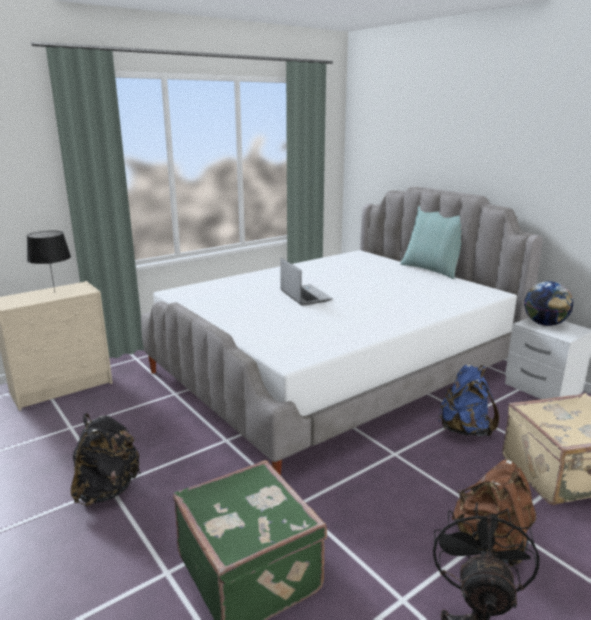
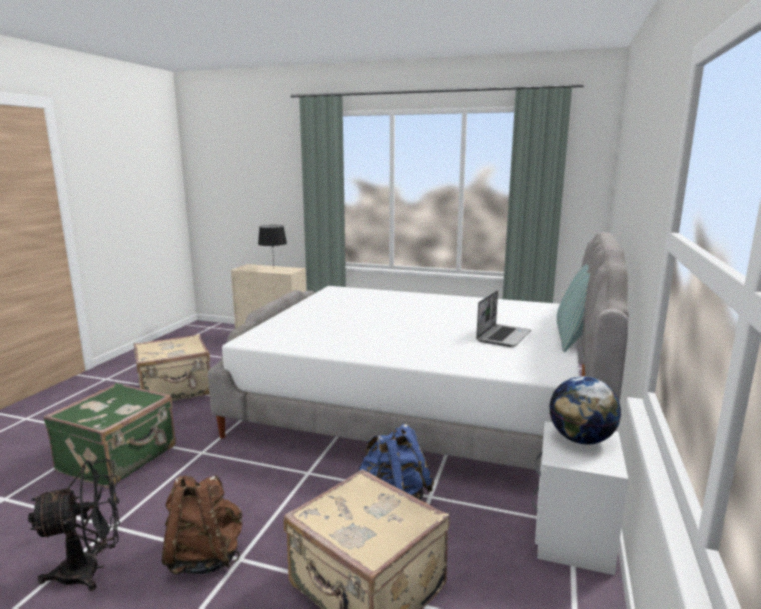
camera: 55 degrees right, 5 degrees down
black backpack [71,413,141,506] -> beige suitcase [133,334,210,401]
laptop [280,258,333,306] -> laptop moved to [476,290,532,347]

